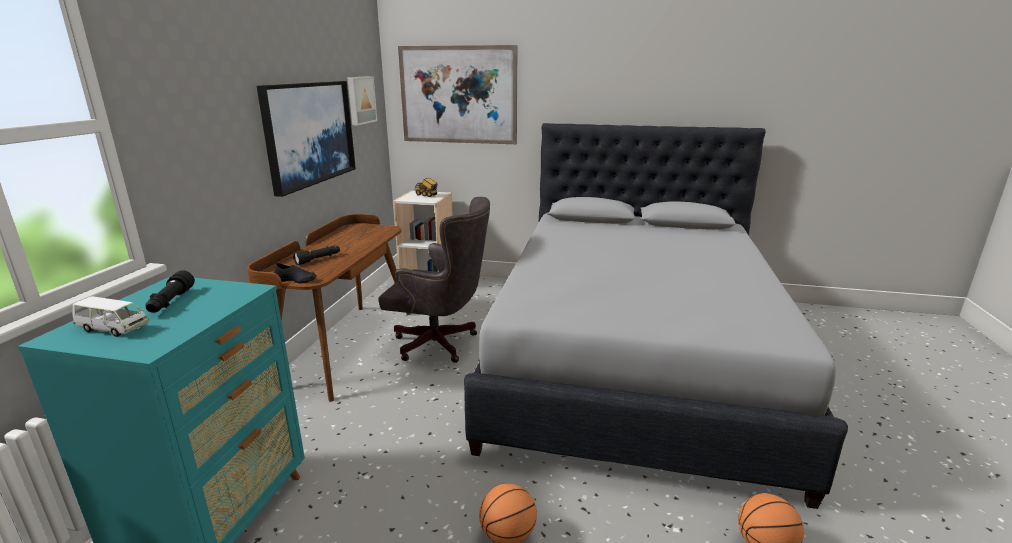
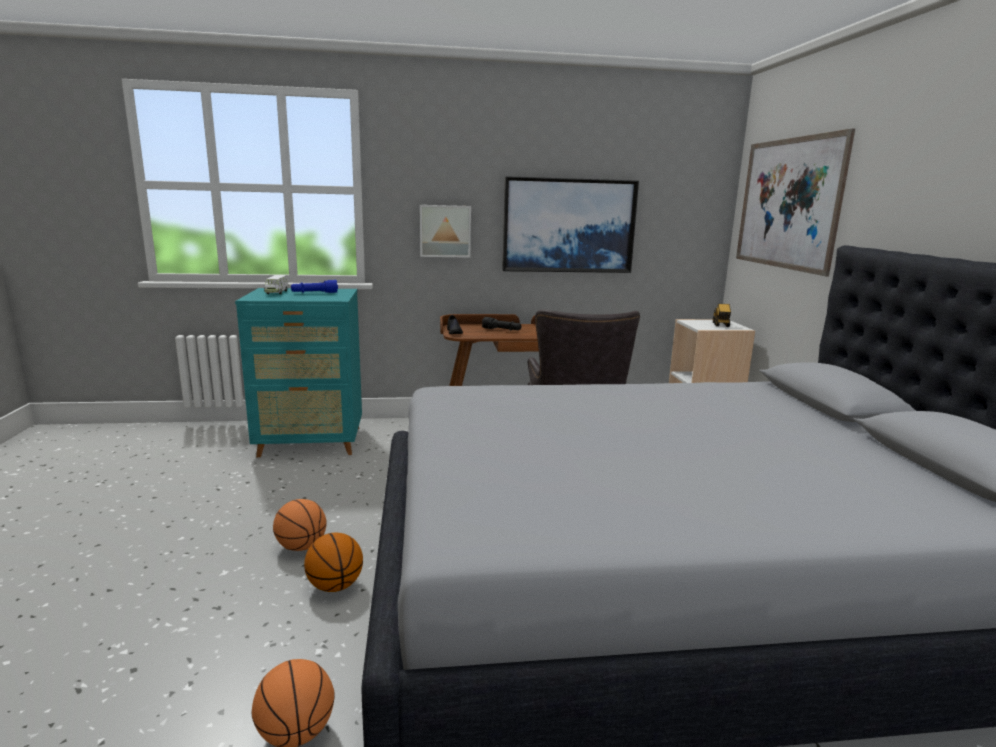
camera: 70 degrees right, 5 degrees down
black flashlight [145,270,195,313] -> blue flashlight [291,280,338,293]
picture [347,76,377,125] -> picture moved to [420,205,471,258]
none -> basketball [304,533,363,592]

